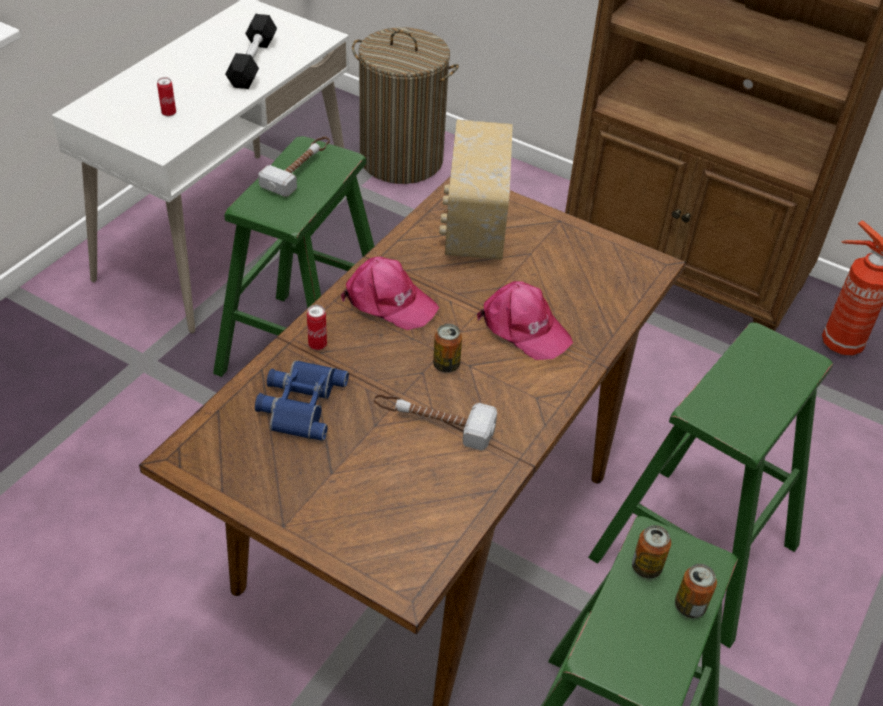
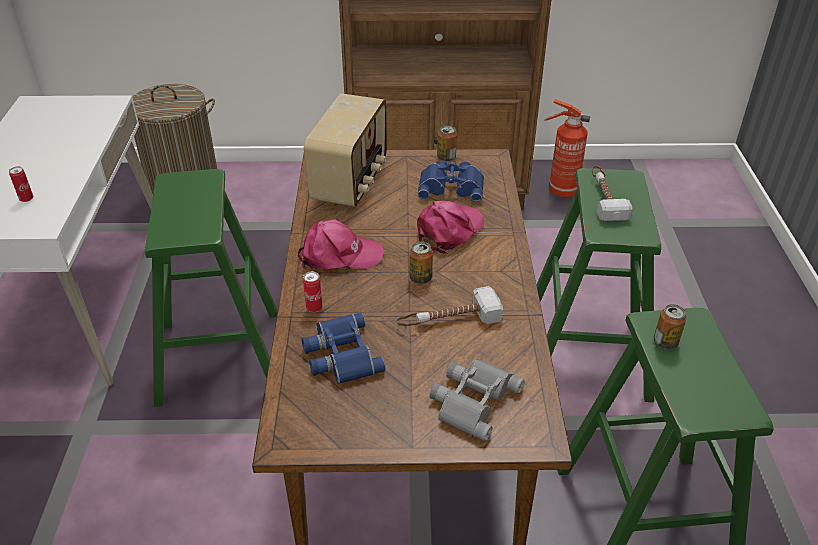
camera: 30 degrees left, 5 degrees down
black dumbbell [225,14,277,89] -> none
hammer [258,136,330,197] -> hammer moved to [592,166,633,221]
radio [439,120,513,260] -> radio turned 135 degrees counterclockwise [304,93,387,207]
pink cap [477,281,573,360] -> pink cap turned 60 degrees counterclockwise [417,201,484,254]
can [675,564,717,618] -> can moved to [437,125,457,162]
none -> blue binoculars [418,160,484,203]
none -> grey binoculars [429,359,525,441]

